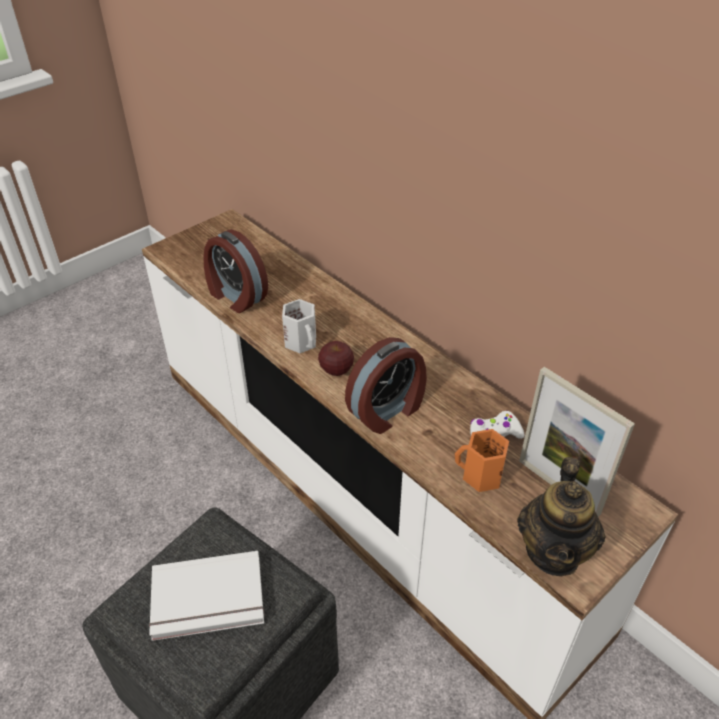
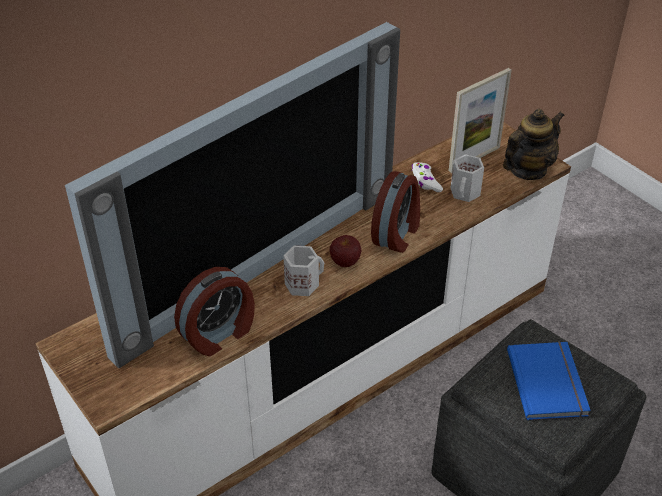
camera: 85 degrees left, 0 degrees up
white book [149,551,264,641] -> blue book [507,342,591,420]
alarm clock [345,337,427,434] -> alarm clock turned 60 degrees clockwise [371,171,420,253]
orange mug [455,429,509,492] -> white mug [451,154,484,202]
teapot [517,457,606,576] -> teapot turned 60 degrees counterclockwise [503,109,565,180]
none -> television [65,22,400,368]

